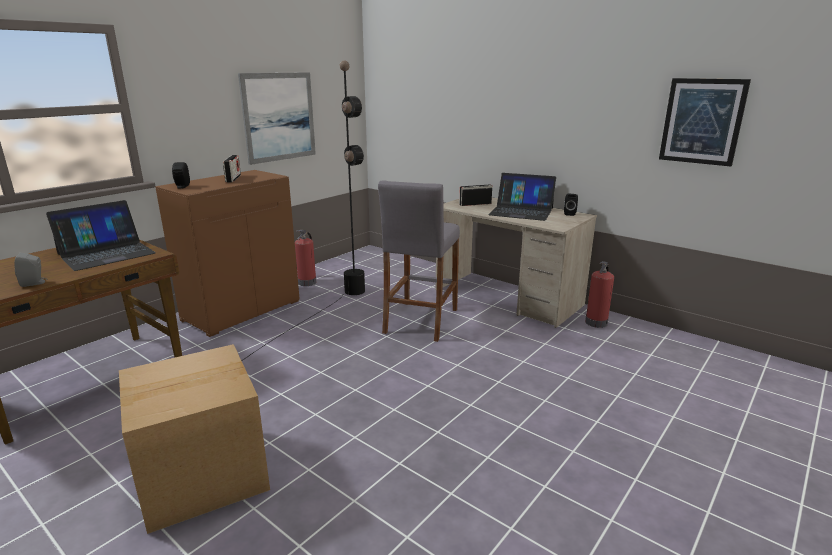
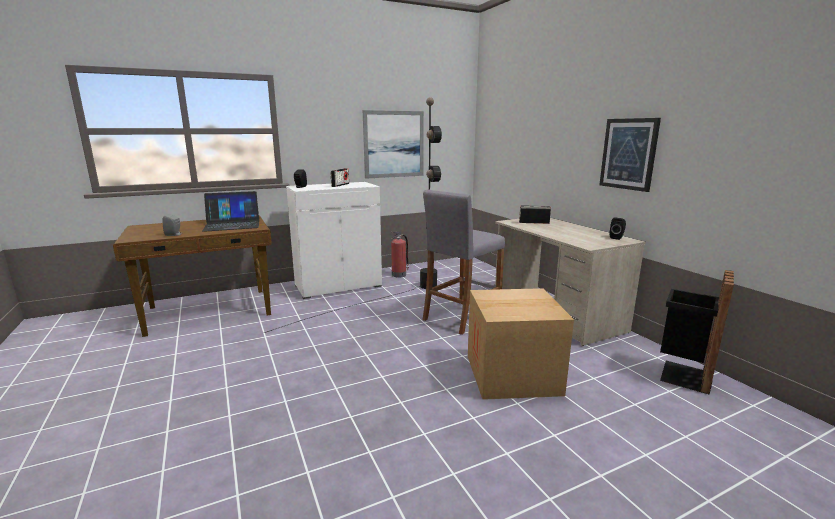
camera: 25 degrees right, 5 degrees down
cardboard box [119,344,270,534] -> cardboard box moved to [468,288,574,400]
brown cabinet [155,170,300,337] -> white cabinet [286,182,382,299]
laptop [488,173,556,221] -> none
fire extinguisher [585,261,614,328] -> none
picture [659,78,751,167] -> picture moved to [599,118,661,192]
none -> black trash can [660,270,734,395]

